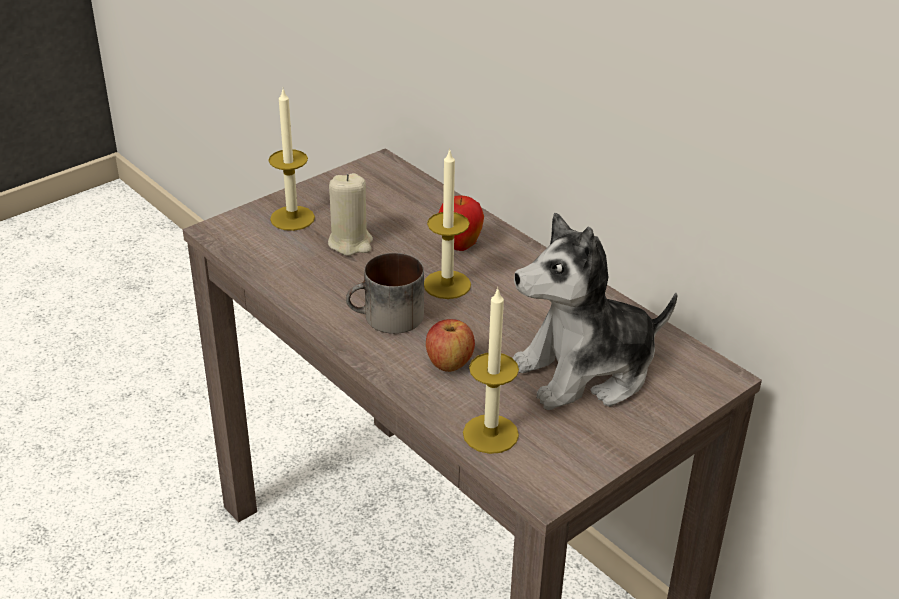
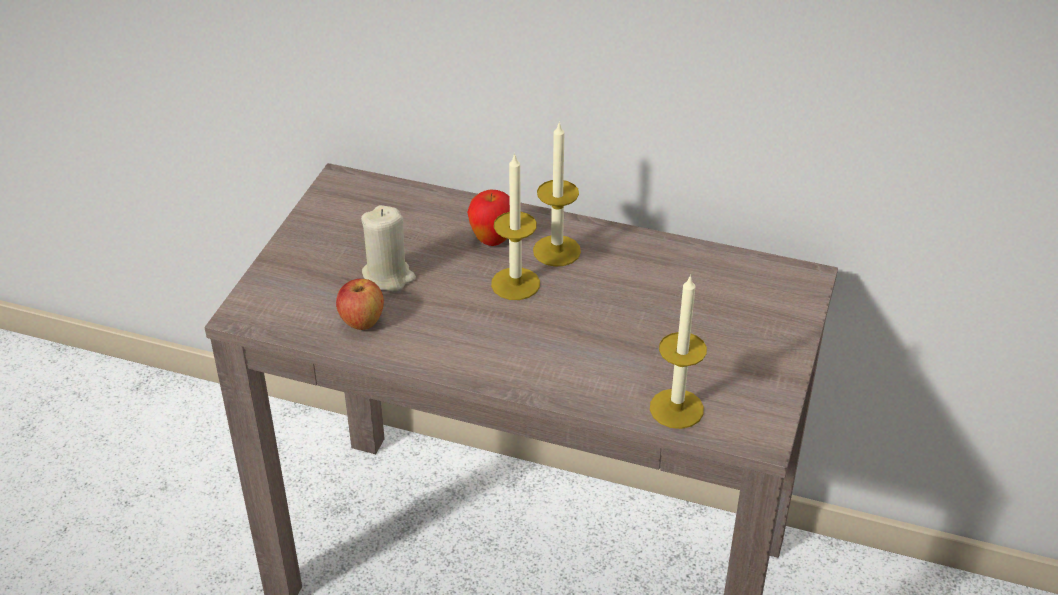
camera: 30 degrees left, 5 degrees up
candle [269,90,315,231] -> candle moved to [533,121,581,267]
mug [346,253,424,334] -> none
apple [426,319,475,372] -> apple moved to [336,279,384,330]
plush toy [513,213,677,410] -> none

